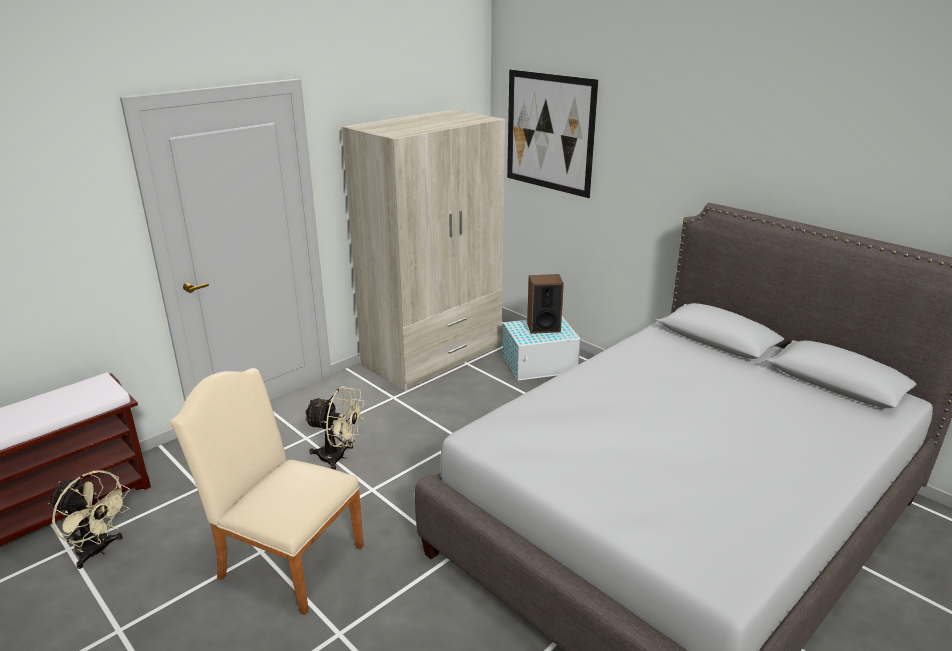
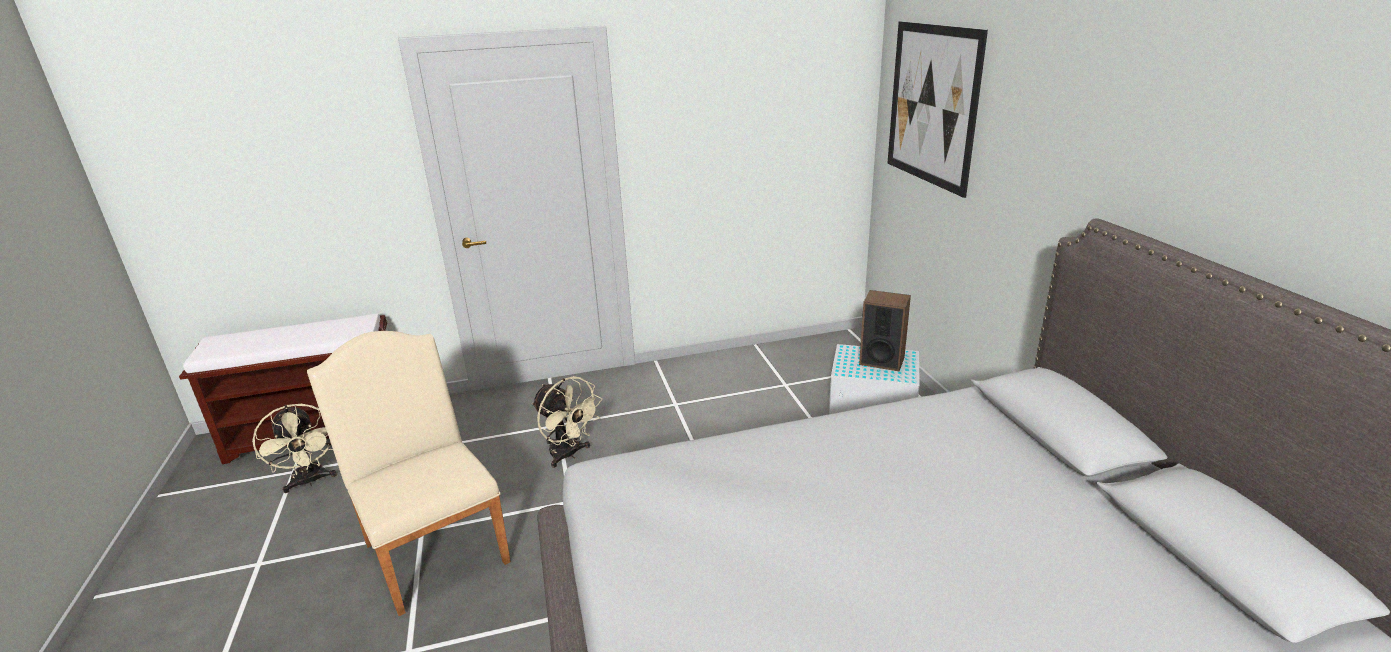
camera: 30 degrees right, 0 degrees up
beige wardrobe [341,109,505,391] -> none

